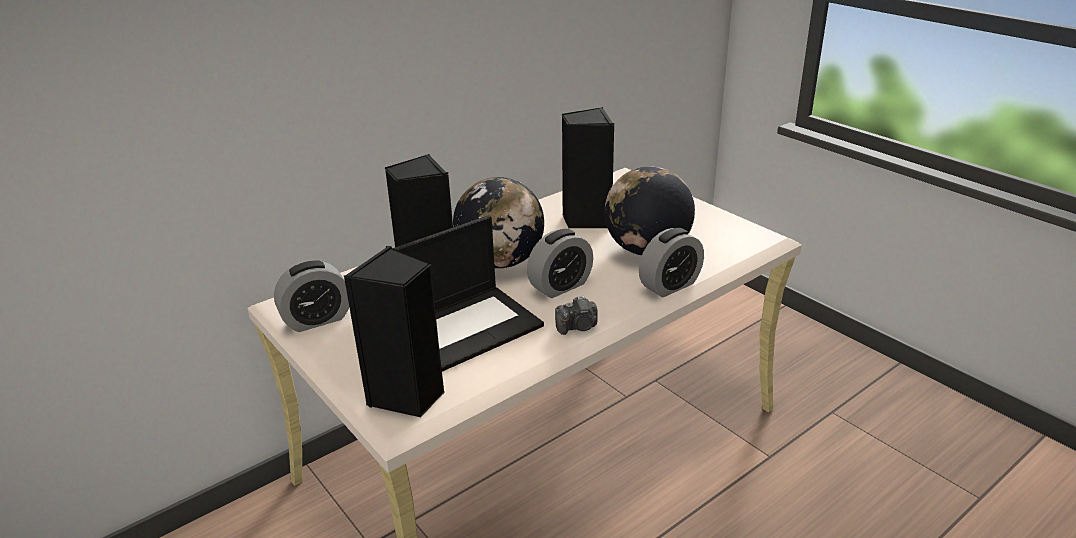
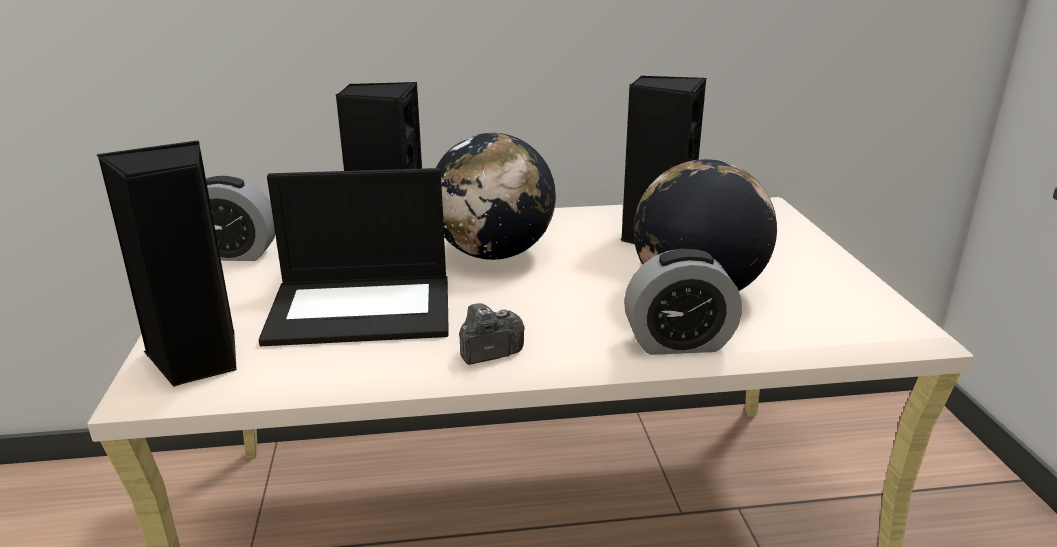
camera: 30 degrees right, 5 degrees down
alarm clock [527,229,593,298] -> none
camera [555,296,598,335] -> camera turned 135 degrees clockwise [459,303,525,365]

